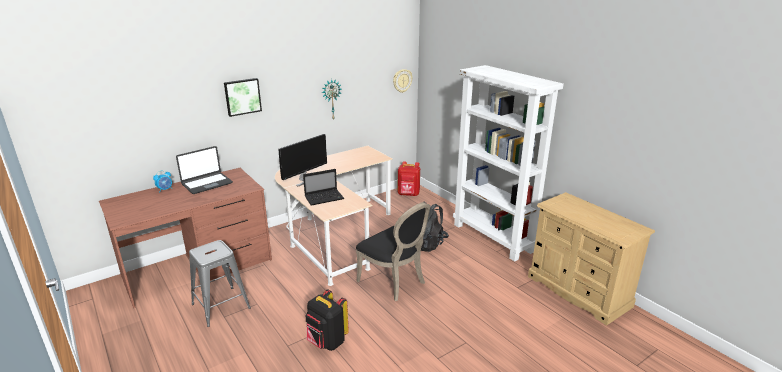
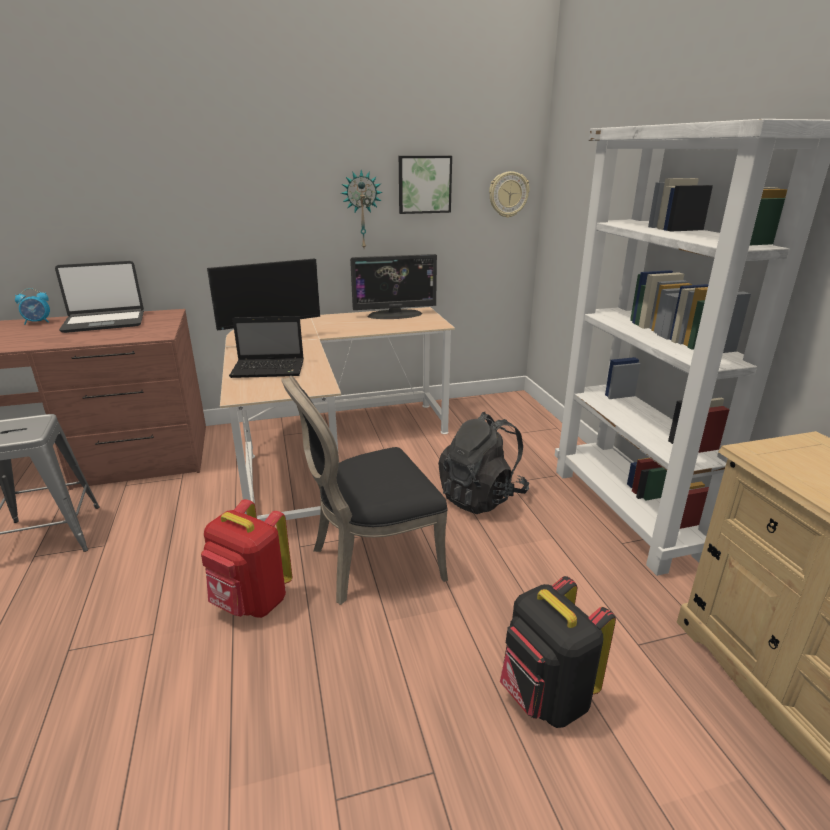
camera: 20 degrees right, 0 degrees up
picture [224,78,262,117] -> picture moved to [399,156,452,214]
black backpack [306,289,349,351] -> black backpack moved to [500,576,616,728]
black chair [356,202,430,301] -> black chair turned 90 degrees clockwise [281,376,448,605]
red backpack [398,161,420,196] -> red backpack moved to [201,499,292,618]
none -> monitor [350,254,437,319]

